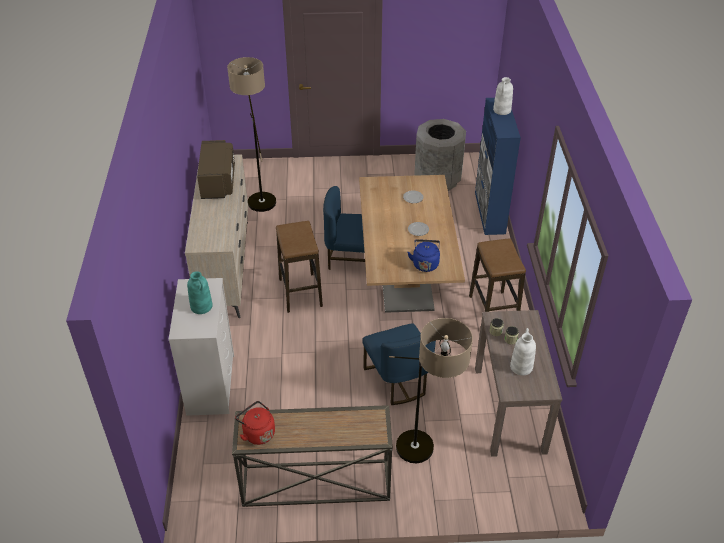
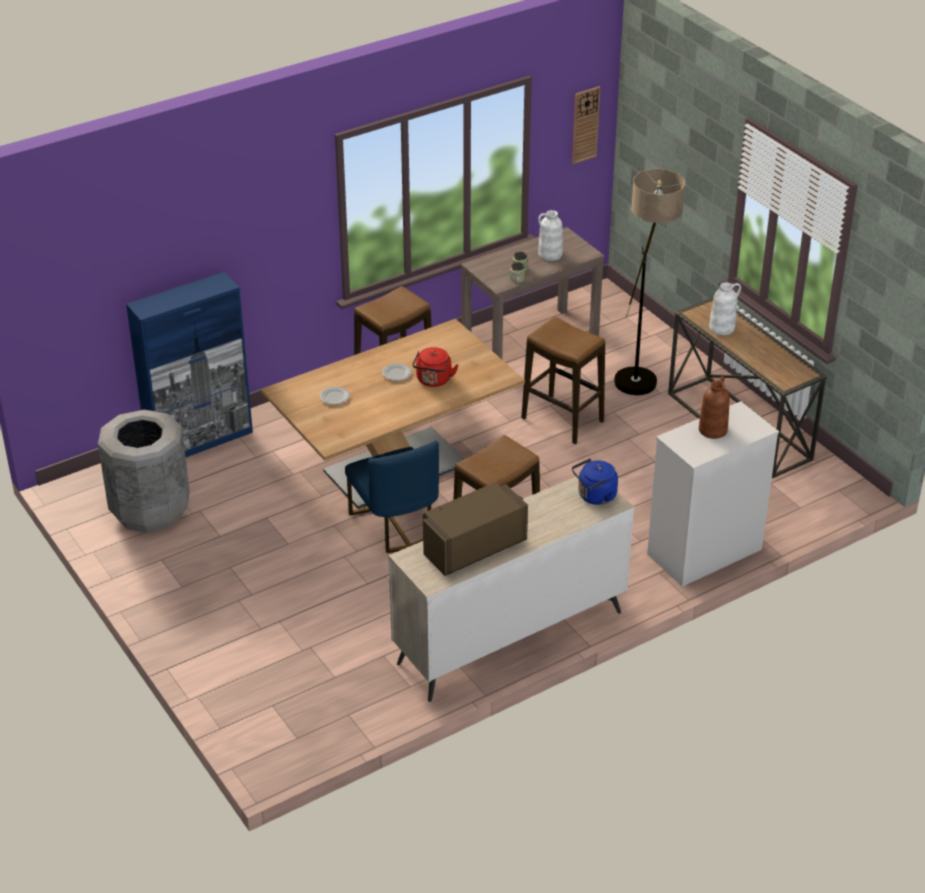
camera: 120 degrees left, 5 degrees down
turquoise vase [187,271,213,314] -> brown vase [699,376,730,439]
floor lamp [227,57,276,212] -> none
red kettle [235,401,275,445] -> red kettle moved to [412,347,458,387]
blue chair [362,323,436,405] -> stool [521,317,605,444]
blue kettle [407,239,440,272] -> blue kettle moved to [572,458,618,505]
white vase [493,77,513,115] -> white vase moved to [709,283,741,335]
none -> wall clock [572,86,600,164]

